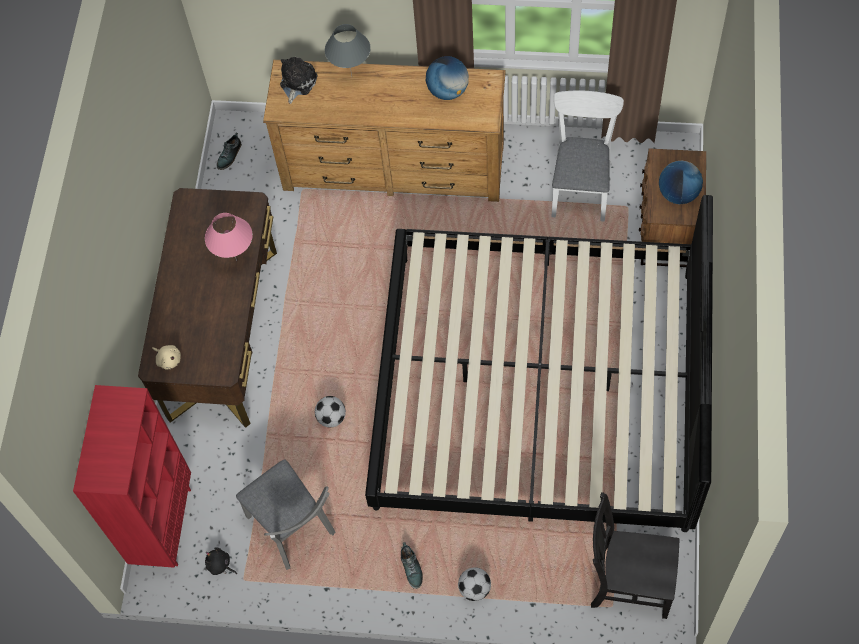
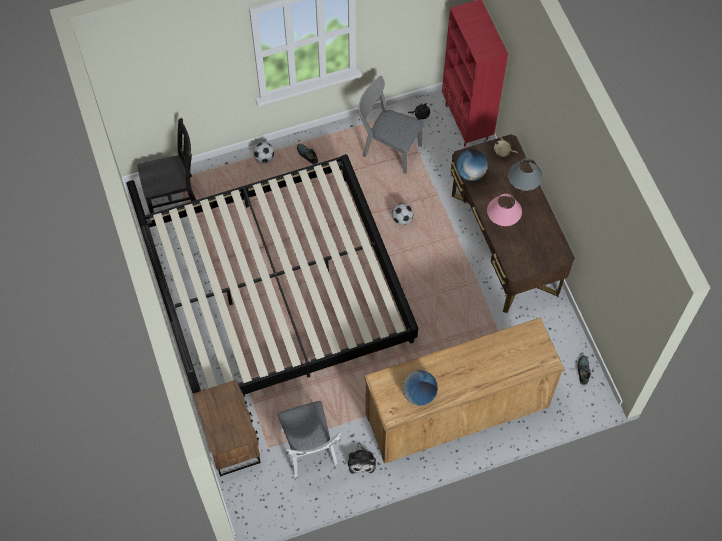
camera: 150 degrees right, 0 degrees up
plush toy [280,57,318,104] -> plush toy moved to [348,442,376,474]
grey table lamp [325,24,371,76] -> grey table lamp moved to [508,158,543,194]
globe [659,161,703,204] -> globe moved to [456,149,488,181]

